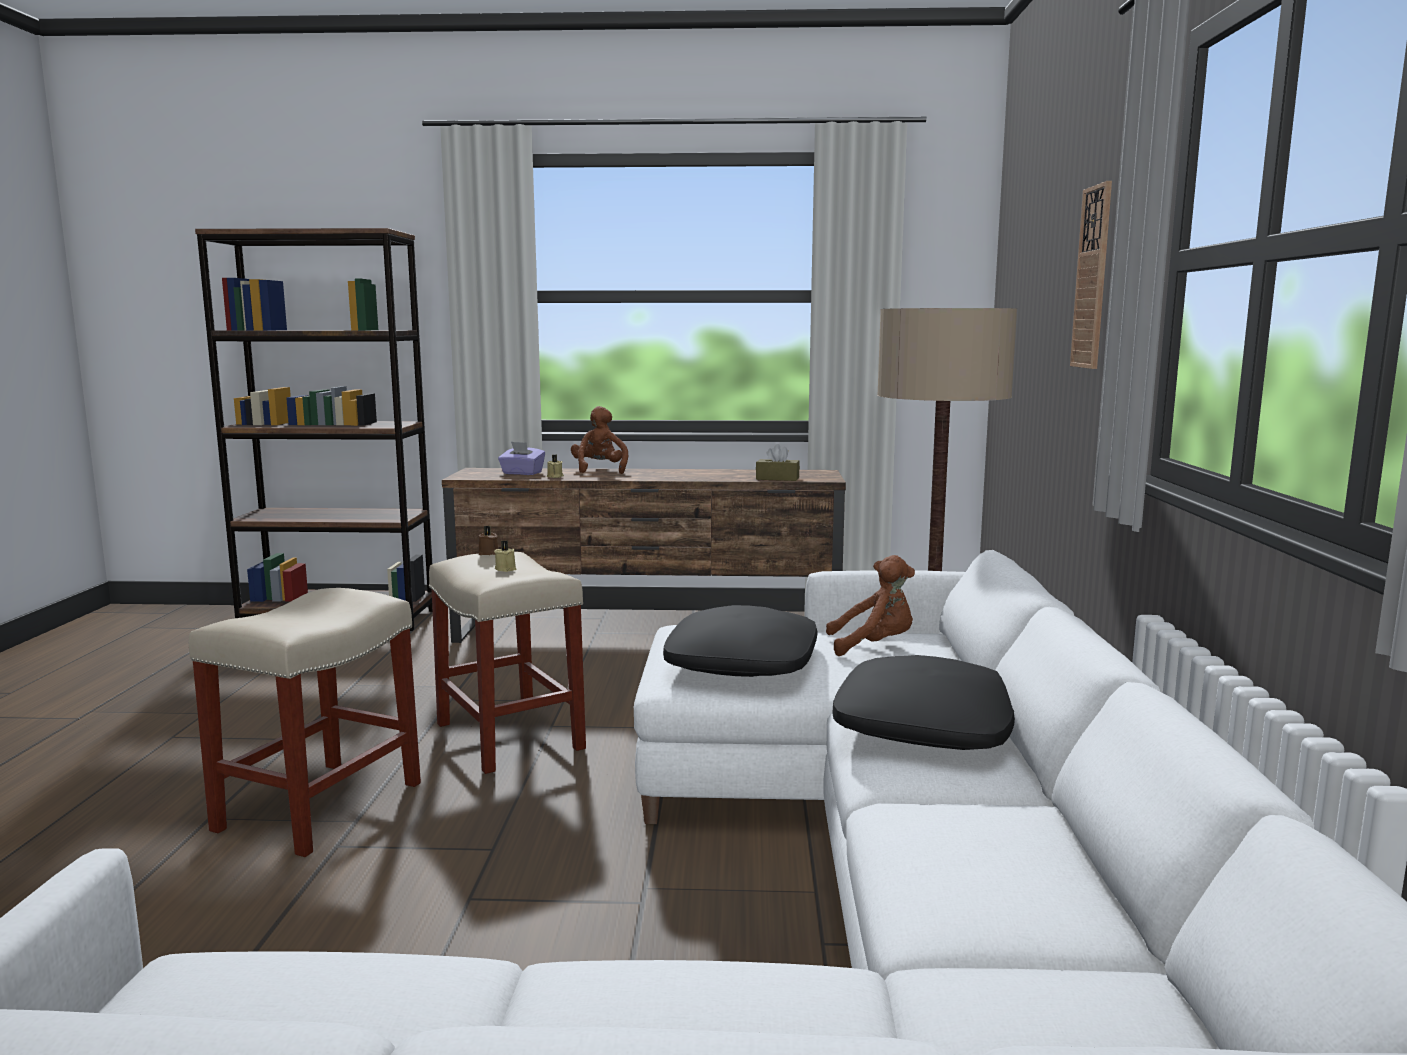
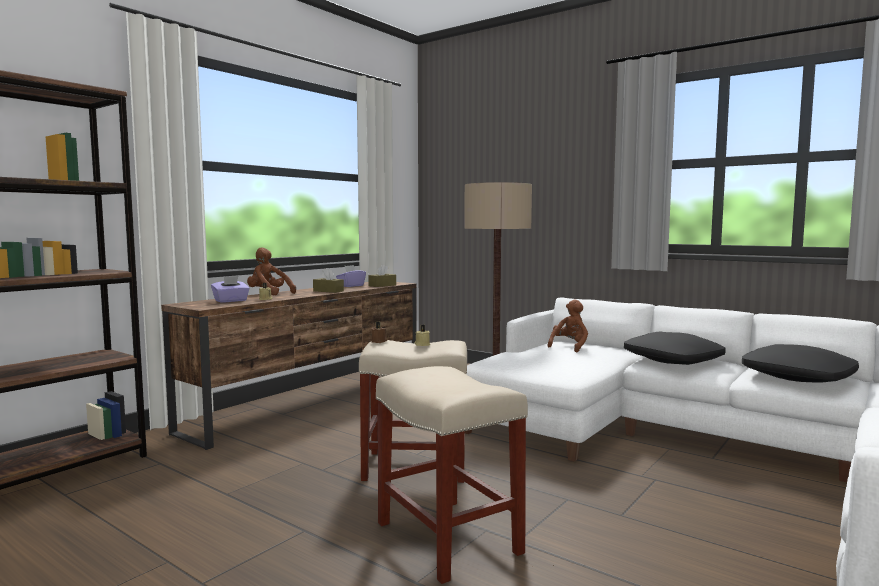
camera: 55 degrees left, 5 degrees down
black pillow [663,605,818,677] -> black pillow moved to [742,344,859,383]
wall clock [1070,181,1112,369] -> none
none -> brown tissue box [313,268,344,293]
none -> purple tissue box [336,265,366,287]

